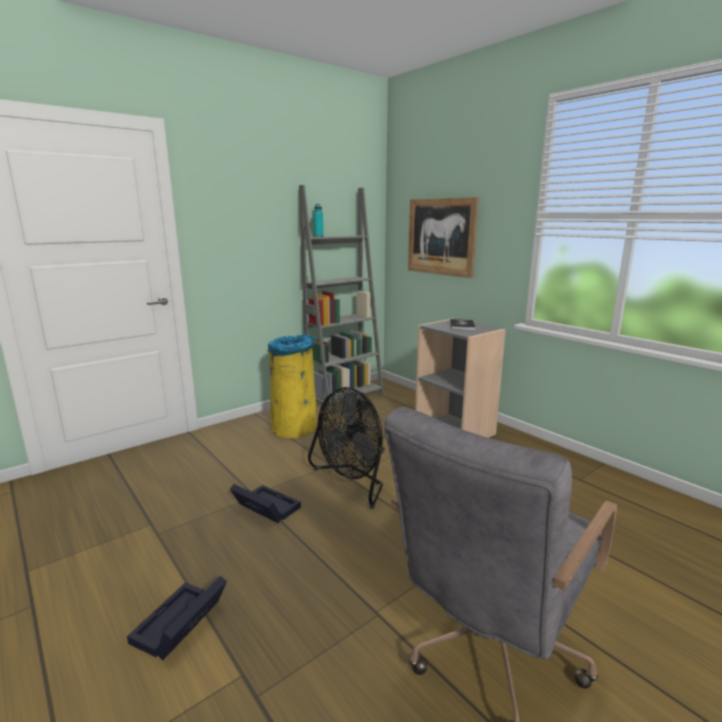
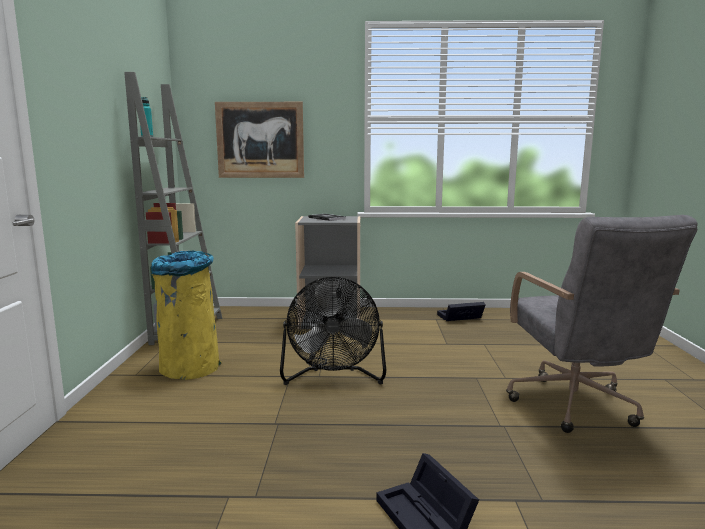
camera: 50 degrees left, 5 degrees down
black storage box [230,484,301,523] -> black storage box moved to [437,302,486,321]

